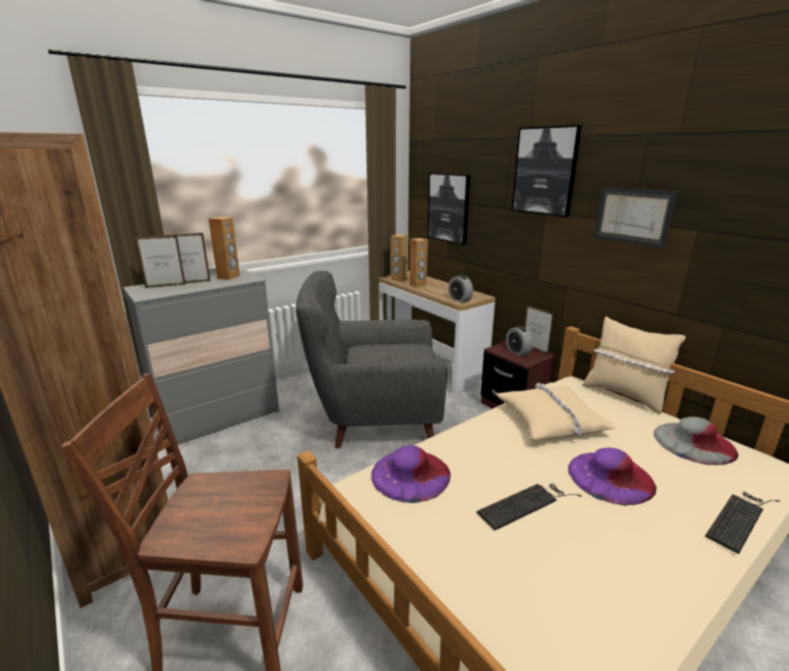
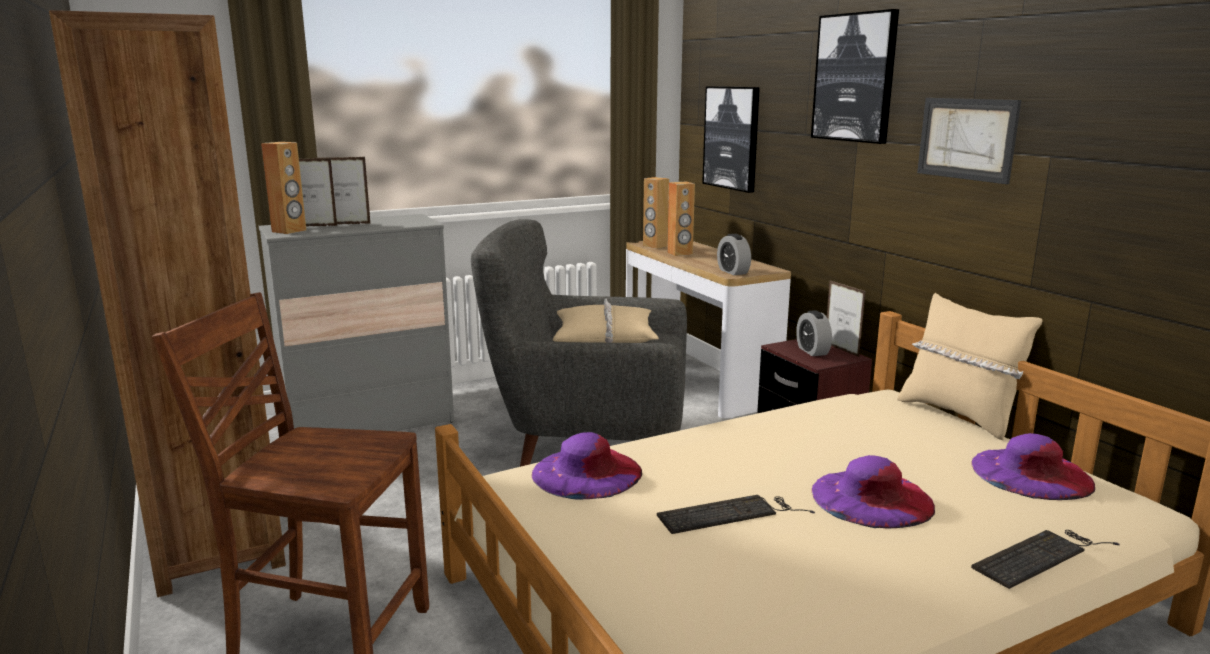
camera: 10 degrees right, 5 degrees down
brown speaker [209,217,240,280] -> brown speaker moved to [261,142,306,234]
beige pillow [496,383,616,440] -> beige pillow moved to [553,298,659,343]
grey hat [654,417,739,465] -> purple hat [971,433,1095,500]

